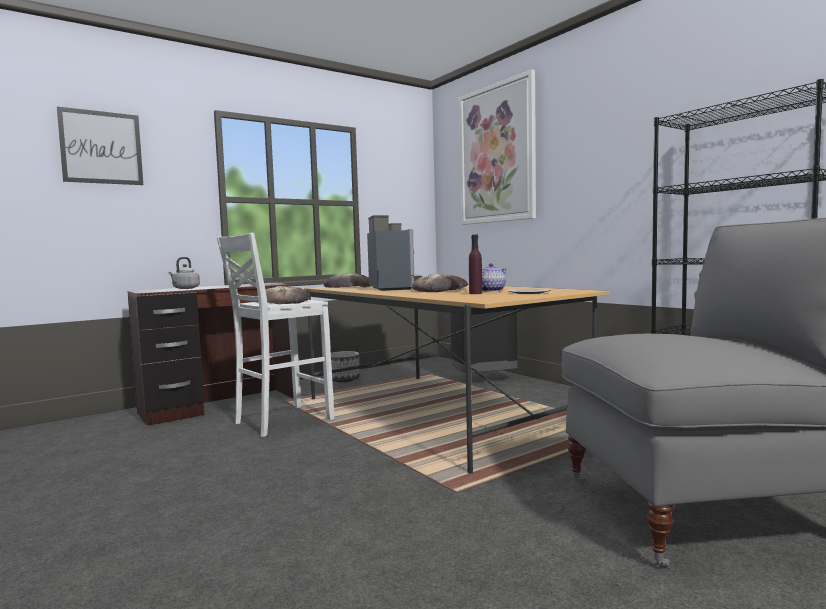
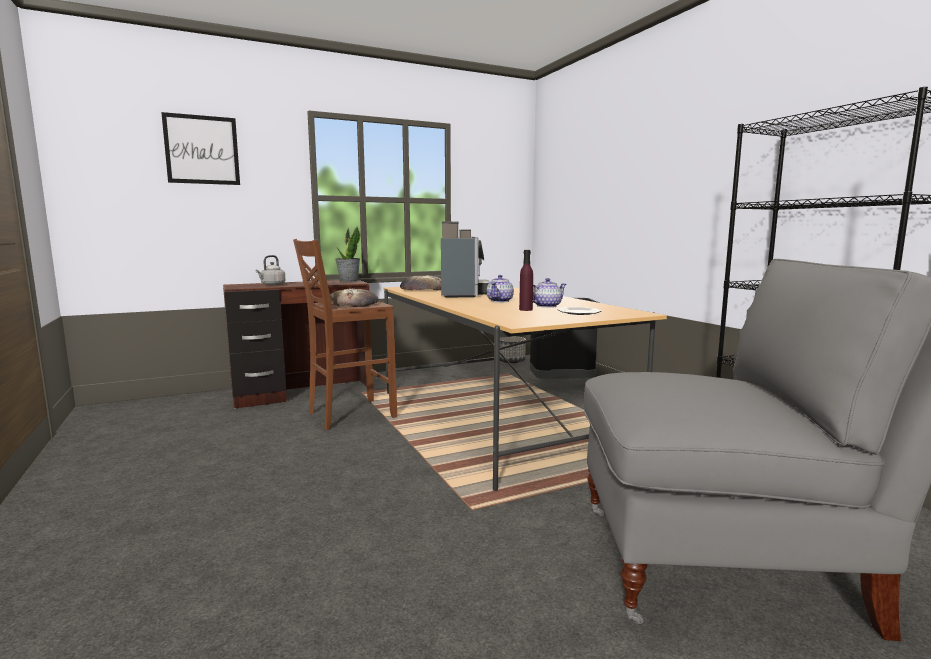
camera: 10 degrees right, 5 degrees up
white stool [217,233,334,437] -> brown stool [293,239,397,430]
planter [331,351,360,382] -> planter moved to [500,336,526,363]
bread [412,273,468,292] -> teapot [487,275,514,302]
picture [459,69,536,225] -> none
none -> potted plant [336,226,360,282]

